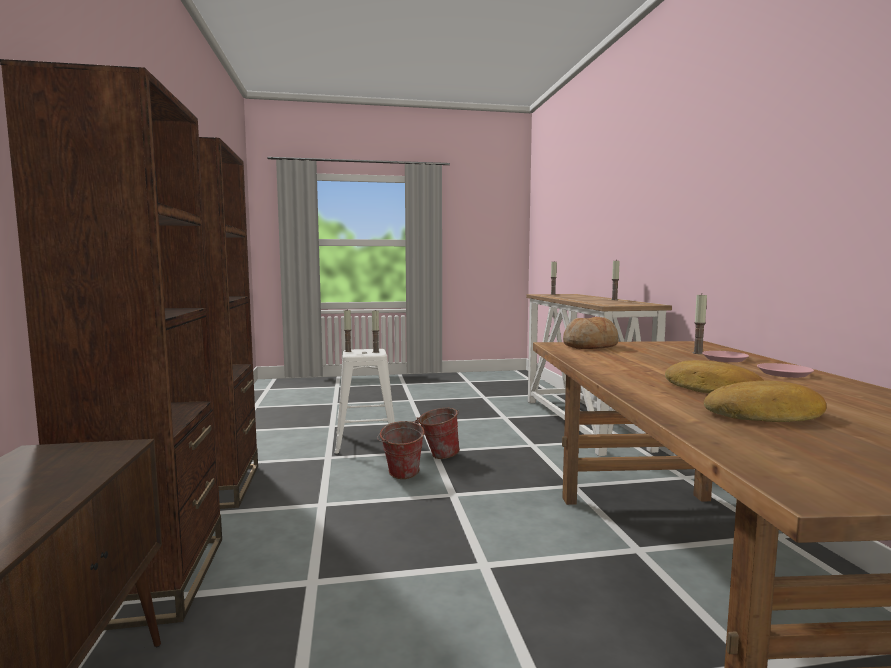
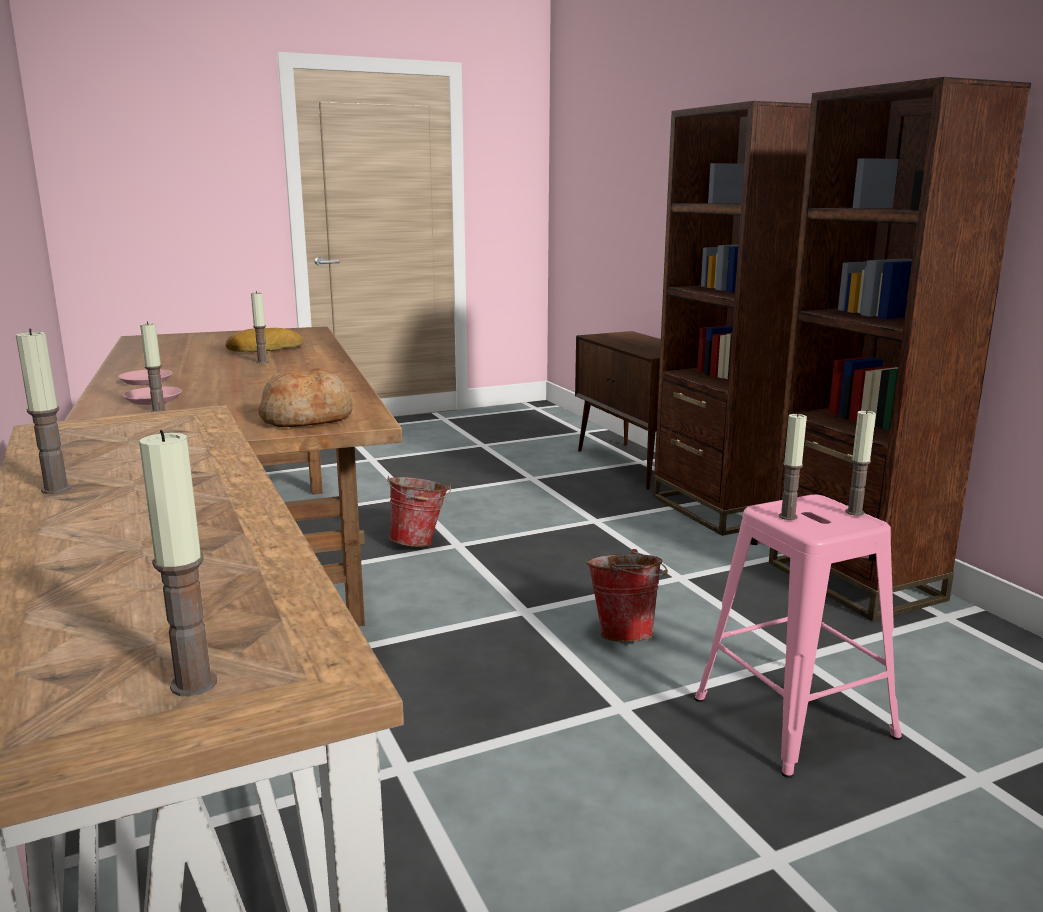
camera: 165 degrees right, 10 degrees up
white stool [334,349,395,455] -> pink stool [694,495,902,778]
bucket [417,408,460,459] -> bucket moved to [387,476,451,547]
bread [665,360,764,393] -> candle [251,291,269,363]

